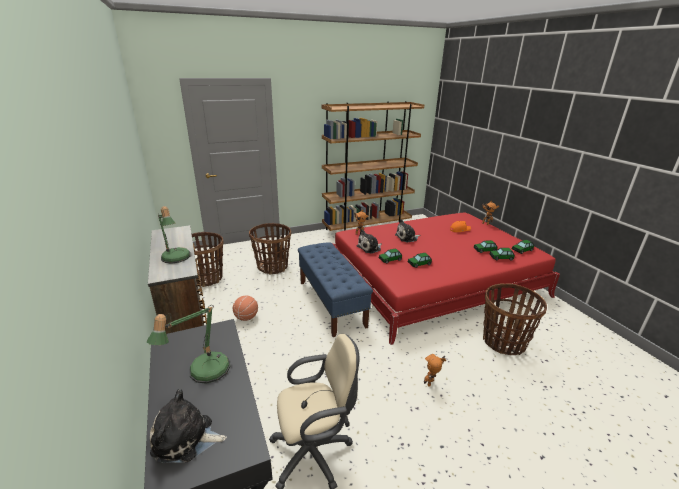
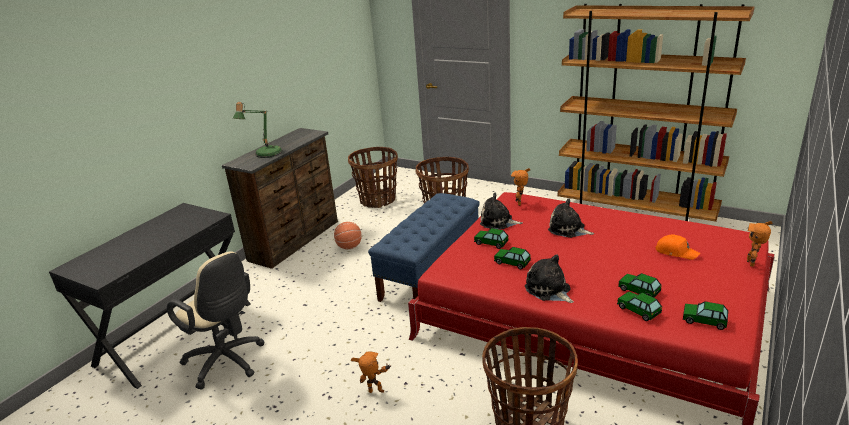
camera: 55 degrees right, 0 degrees up
table lamp [147,306,230,384] -> none
plush toy [150,389,227,463] -> plush toy moved to [525,254,574,303]

